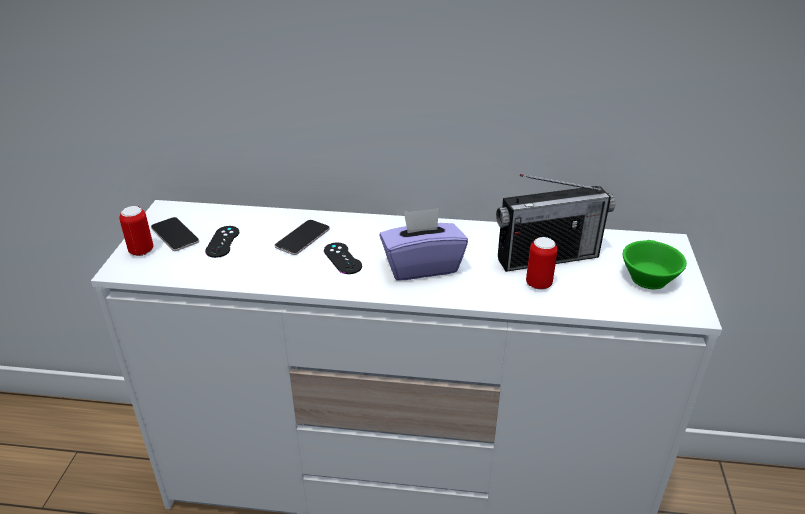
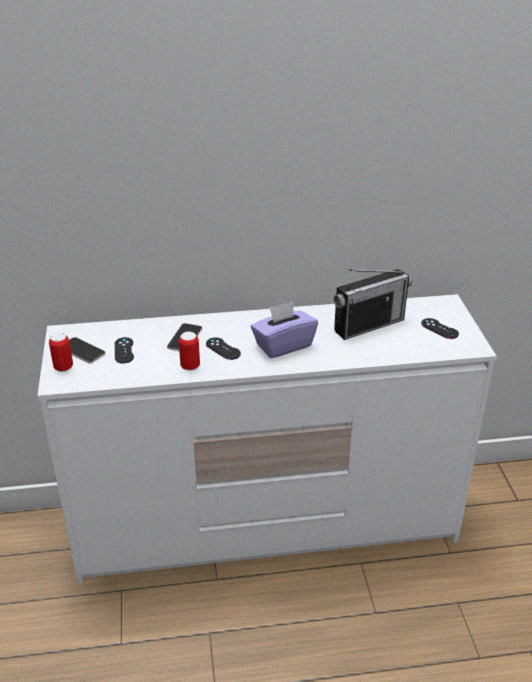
camera: 15 degrees left, 0 degrees up
can [526,237,558,290] -> can moved to [179,332,200,370]
green cup [623,240,687,289] -> black game controller [421,318,459,339]

